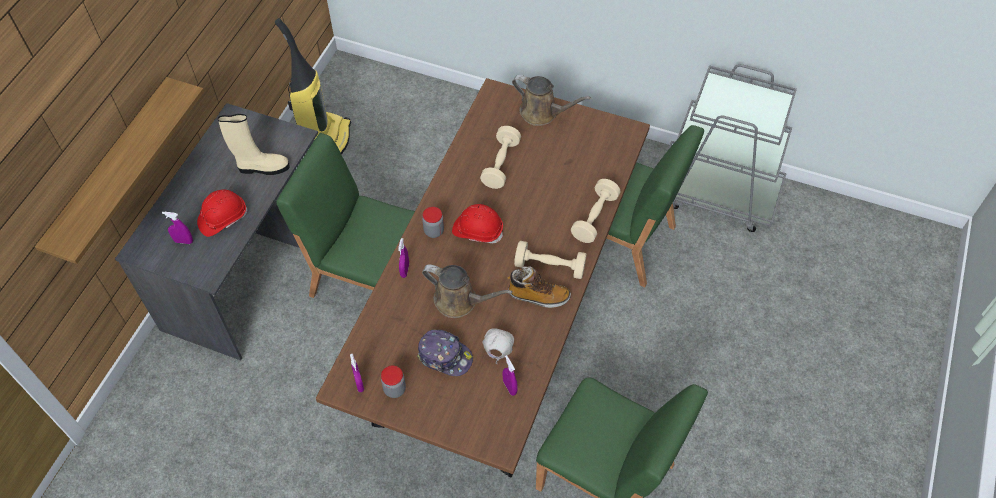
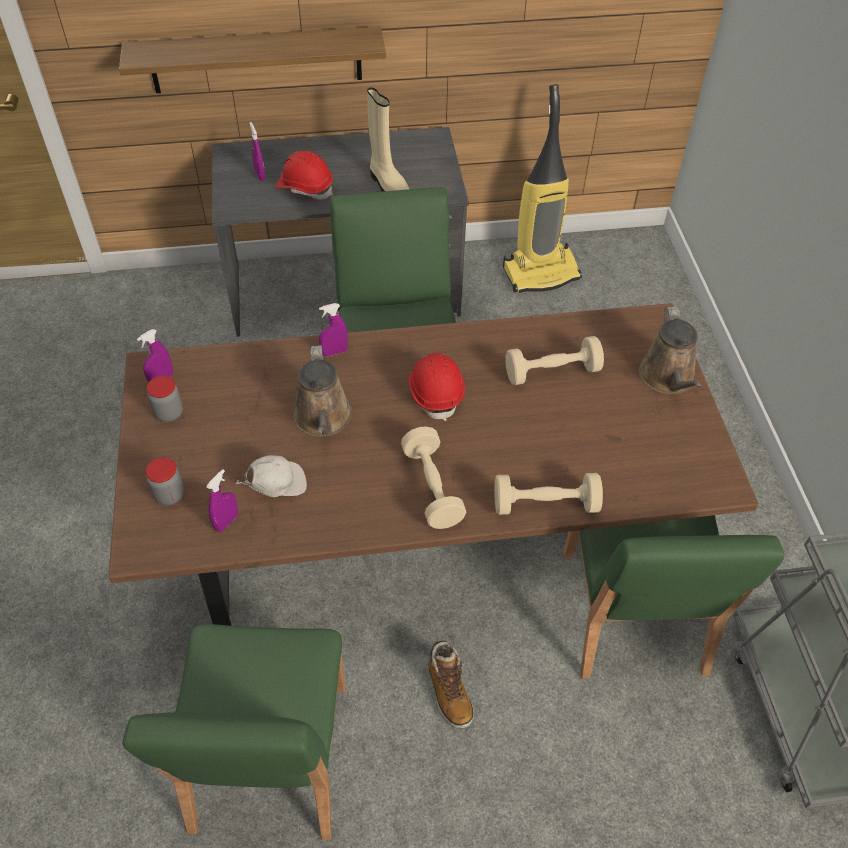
camera: 60 degrees right, 5 degrees down
cap [417,330,473,376] -> none
jar [422,207,444,238] -> jar moved to [145,457,184,505]
boot [508,266,571,308] -> boot moved to [428,641,474,728]

